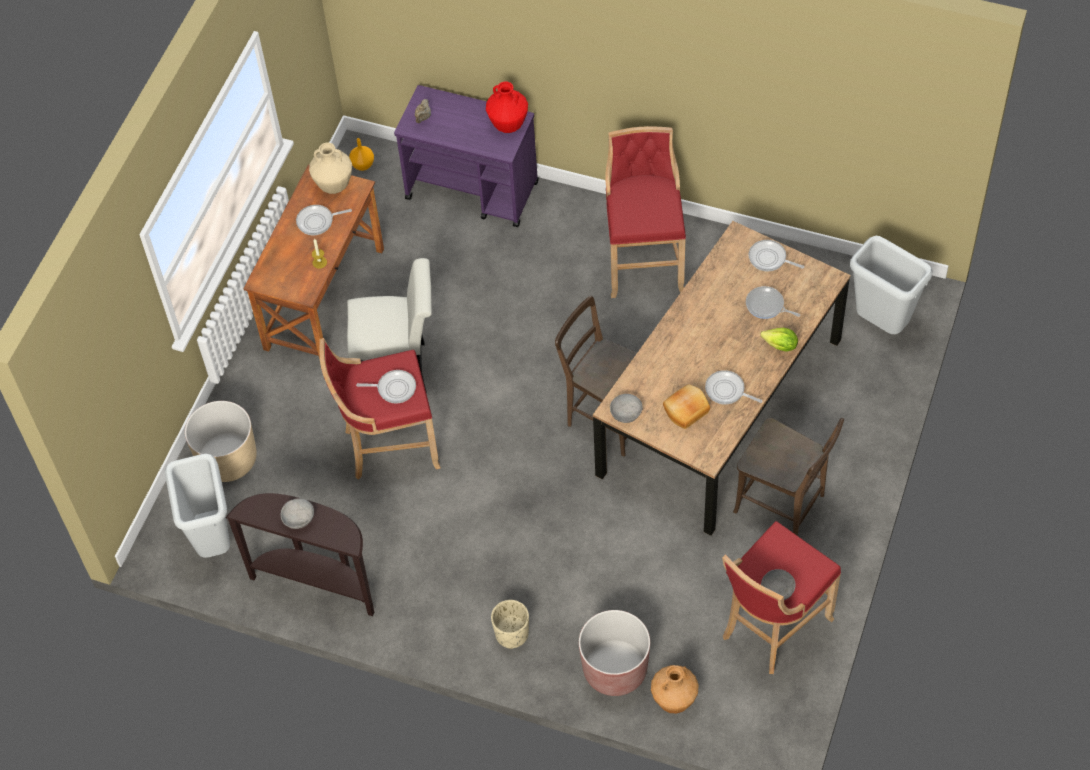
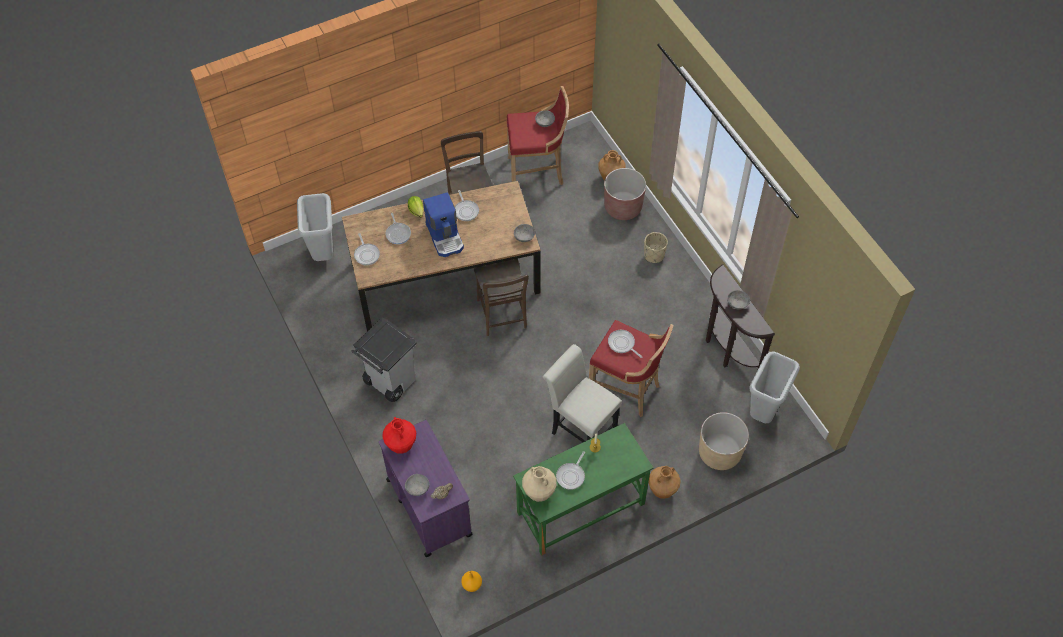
camera: 140 degrees left, 0 degrees up
brown desk [243,164,384,359] -> green desk [513,423,653,556]
frying pan [296,205,352,235] -> frying pan turned 90 degrees clockwise [556,451,585,490]
red stool [605,126,686,298] -> grey trash can [351,318,417,402]
bread [663,384,710,429] -> none
none -> grey bowl [405,474,429,496]
none -> coffee machine [423,192,464,257]
none -> brown vase [648,466,681,499]

